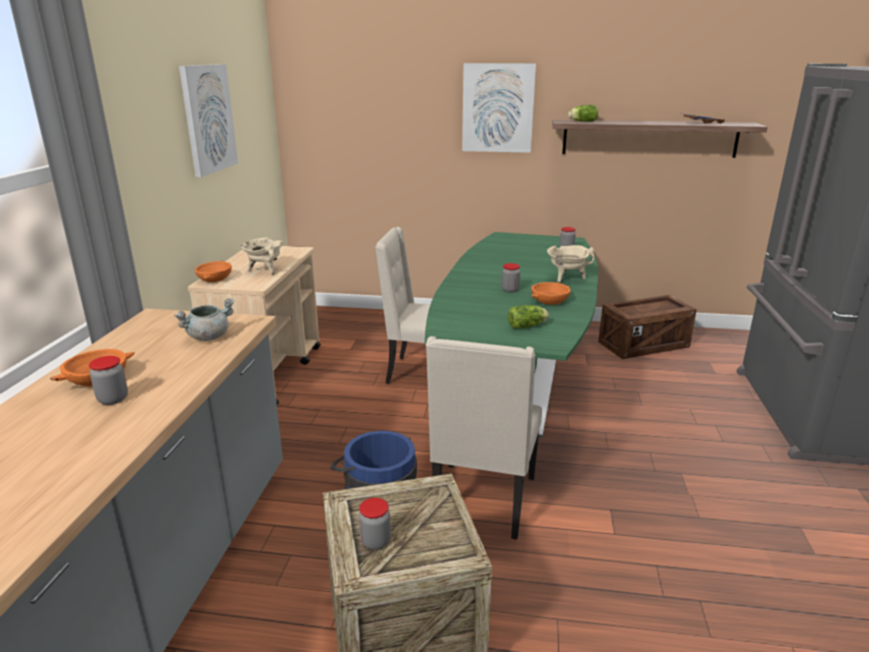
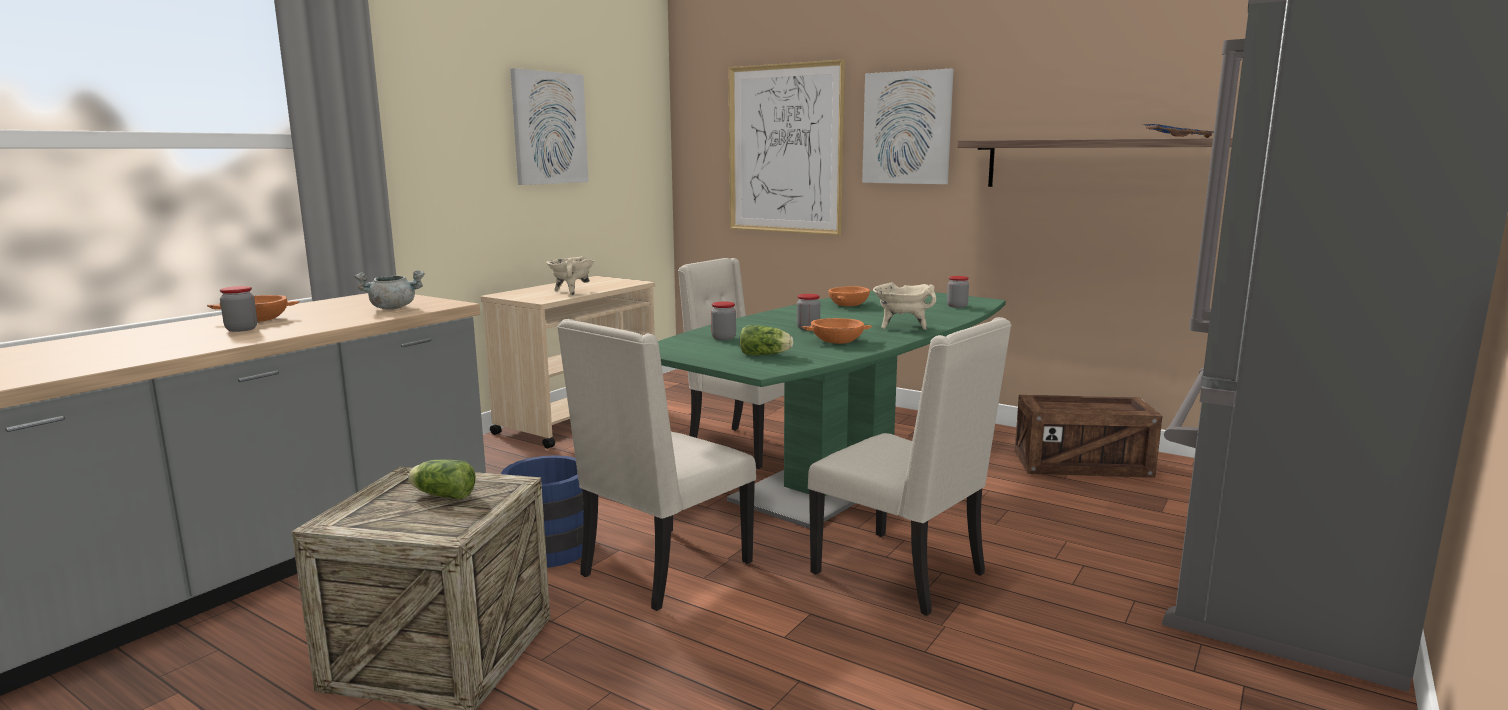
camera: 25 degrees right, 10 degrees down
orange bowl [195,261,232,282] -> orange bowl moved to [828,286,870,306]
jar [359,498,391,550] -> jar moved to [711,302,736,340]
lettuce [568,105,598,122] -> lettuce moved to [408,460,476,499]
none -> picture [729,60,845,235]
none -> beige chair [808,317,1011,616]

